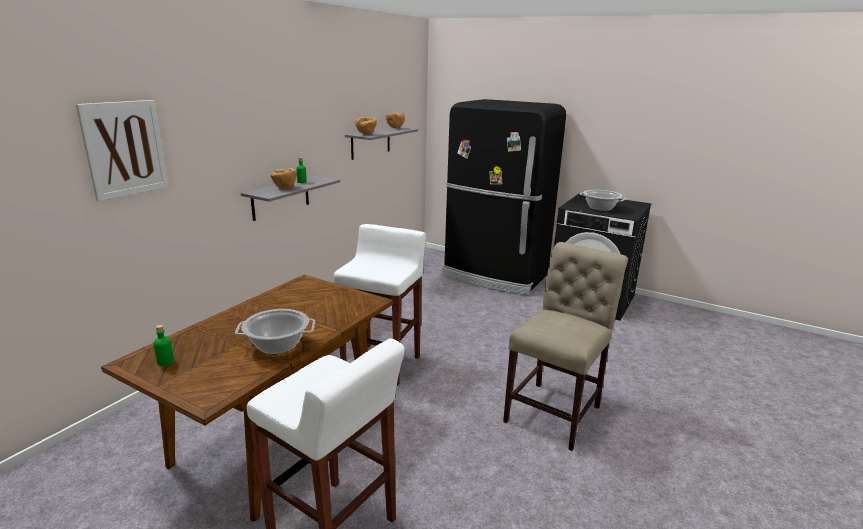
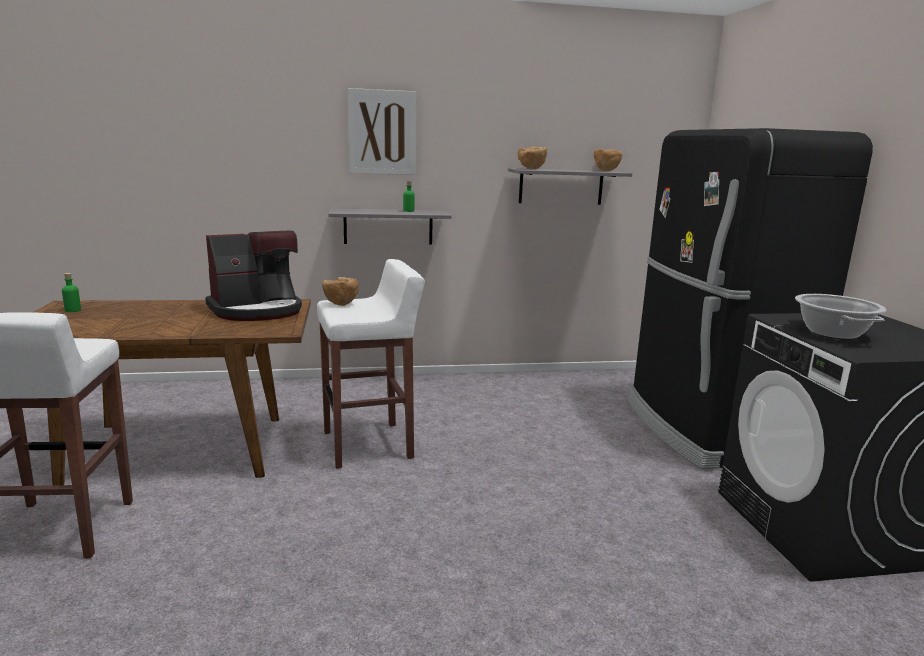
camera: 50 degrees right, 5 degrees down
picture [76,100,169,201] -> picture moved to [348,88,417,175]
cooking pot [235,309,315,354] -> none
brown bowl [271,168,297,189] -> brown bowl moved to [322,277,359,306]
beige chair [503,242,628,451] -> none
none -> coffee machine [205,230,302,321]

